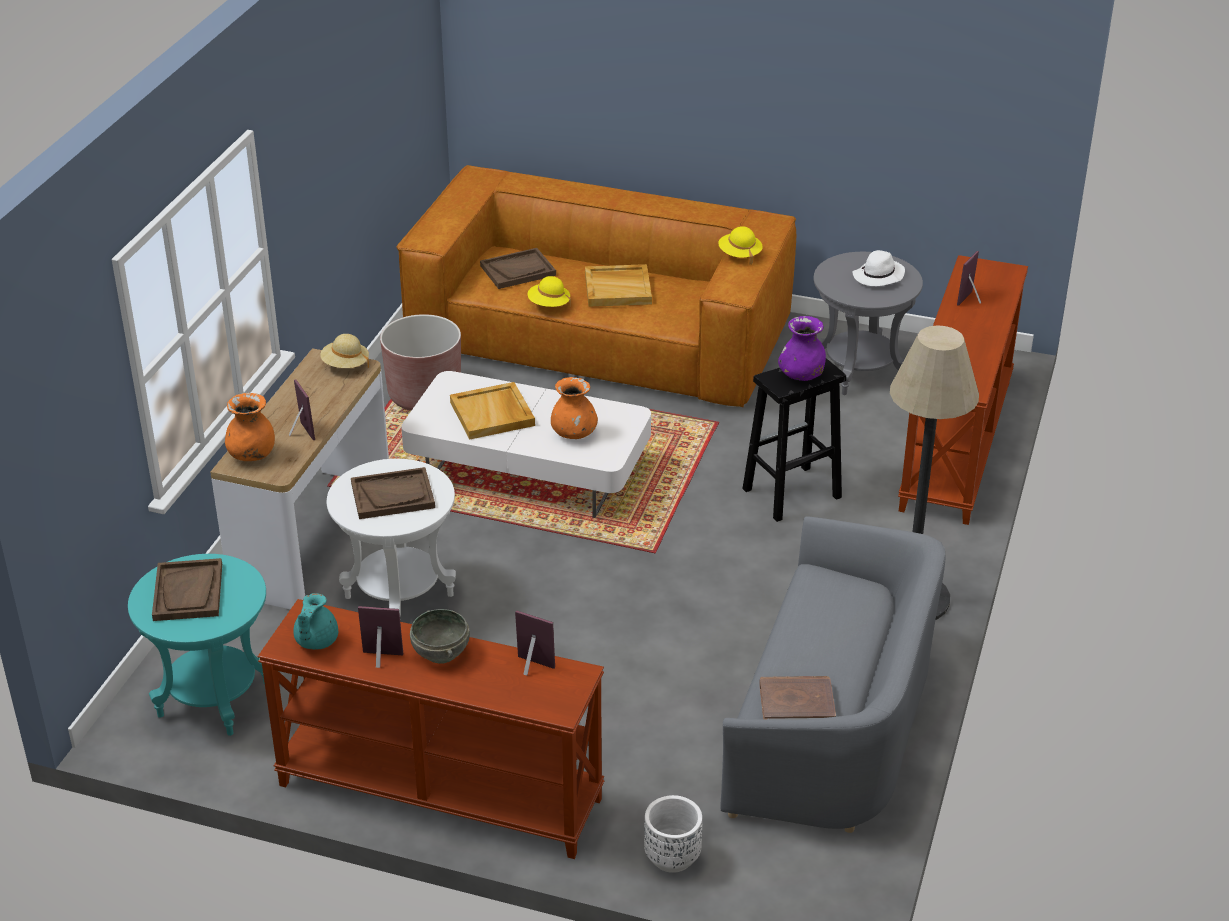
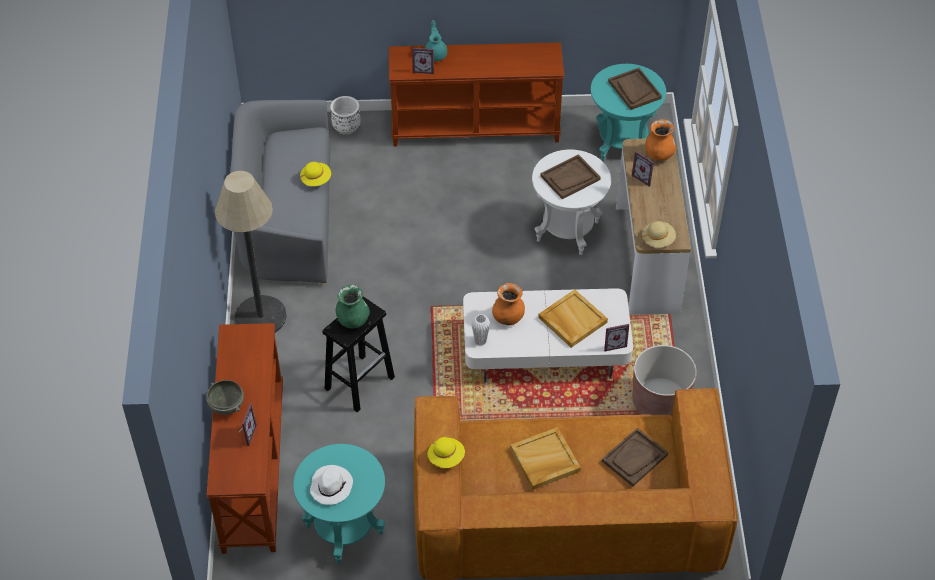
camera: 160 degrees right, 15 degrees up
turquoise teapot [293,593,338,650] -> turquoise teapot moved to [425,20,447,61]
picture frame [358,606,403,668] -> picture frame moved to [604,324,629,351]
grey bowl [410,609,470,664] -> grey bowl moved to [206,380,244,415]
yellow hat [528,276,571,307] -> yellow hat moved to [300,162,331,186]
brown book [759,676,836,720] -> none
purple vase [778,316,826,381] -> green vase [336,285,370,328]
grey side table [813,252,923,395] -> turquoise side table [293,444,385,564]
none -> white vase [472,314,490,346]

